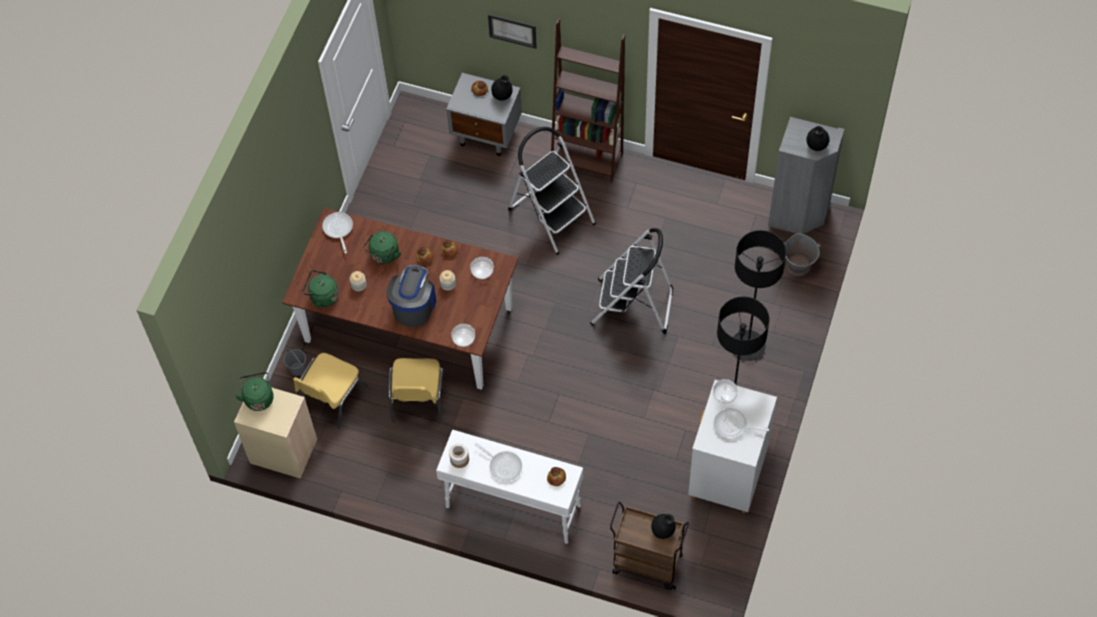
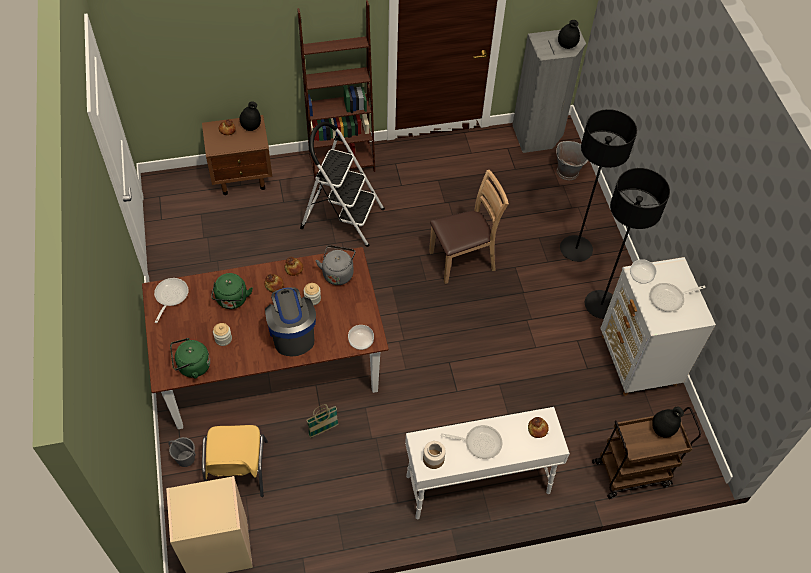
camera: 35 degrees left, 5 degrees down
green kettle [235,372,274,411] -> none
frying pan [322,212,353,254] -> frying pan turned 60 degrees clockwise [154,278,189,323]
yellow chair [388,358,446,423] -> basket [307,404,339,438]
grey nightstand [446,73,522,156] -> brown nightstand [202,115,272,195]
bowl [470,257,494,279] -> grey kettle [315,245,356,285]
picture [488,14,537,49] -> none
step ladder [590,228,673,334] -> brown chair [429,170,509,284]

